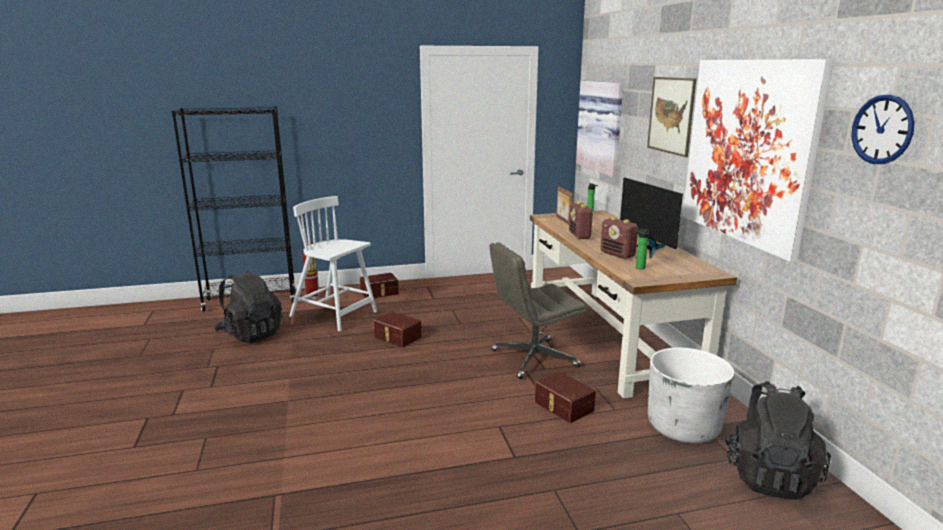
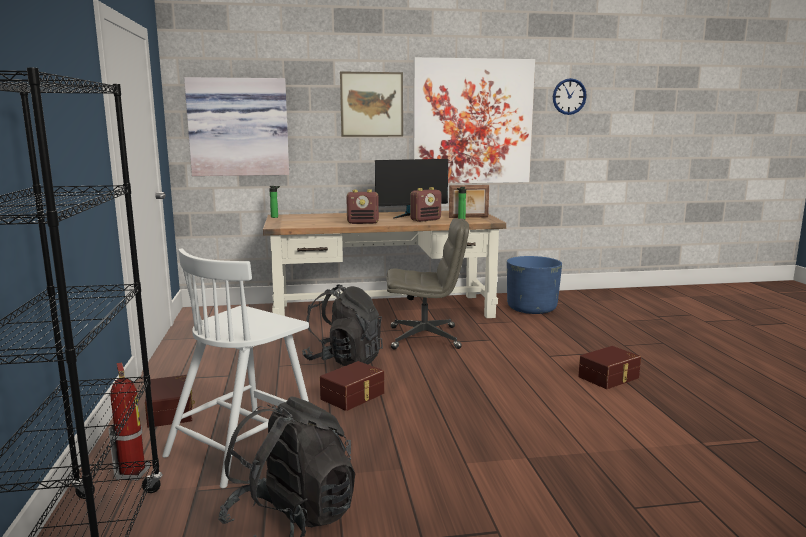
camera: 85 degrees left, 5 degrees down
grey office chair [490,242,586,379] -> grey office chair turned 75 degrees counterclockwise [386,218,469,350]
brown storage box [535,372,596,423] -> brown storage box moved to [578,346,641,389]
picture frame [556,186,573,224] -> picture frame moved to [449,185,489,218]
white planter [648,348,734,443] -> blue planter [507,256,562,314]
black backpack [725,381,831,499] -> black backpack moved to [302,284,383,366]

